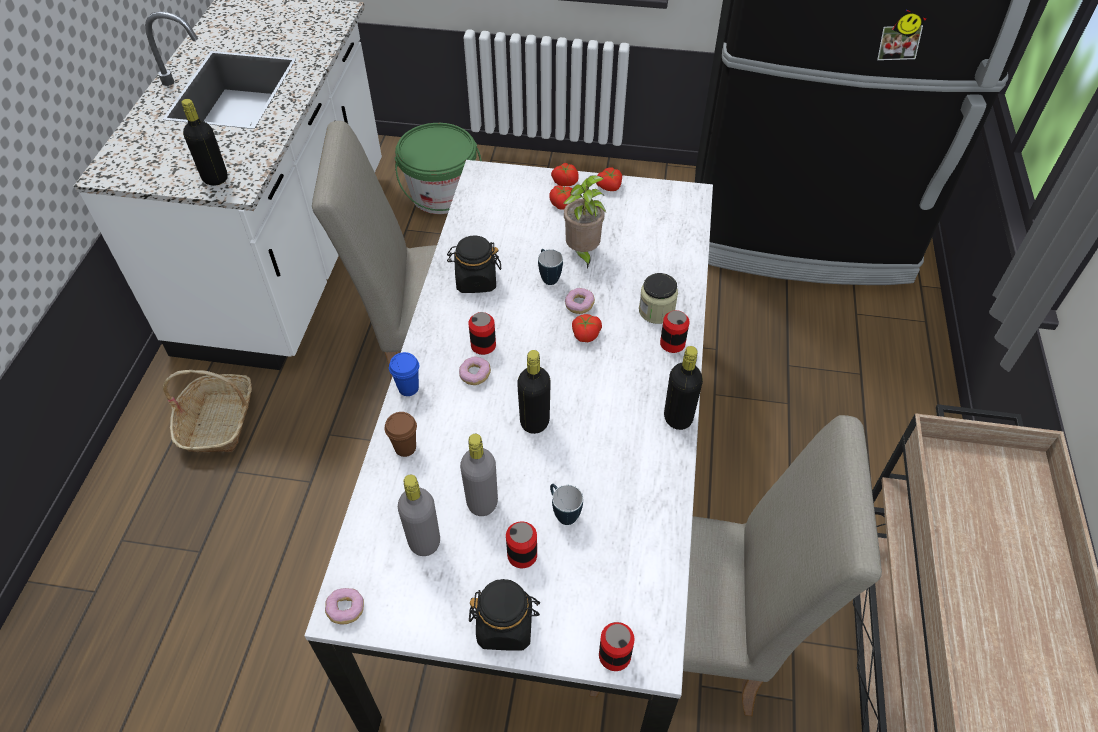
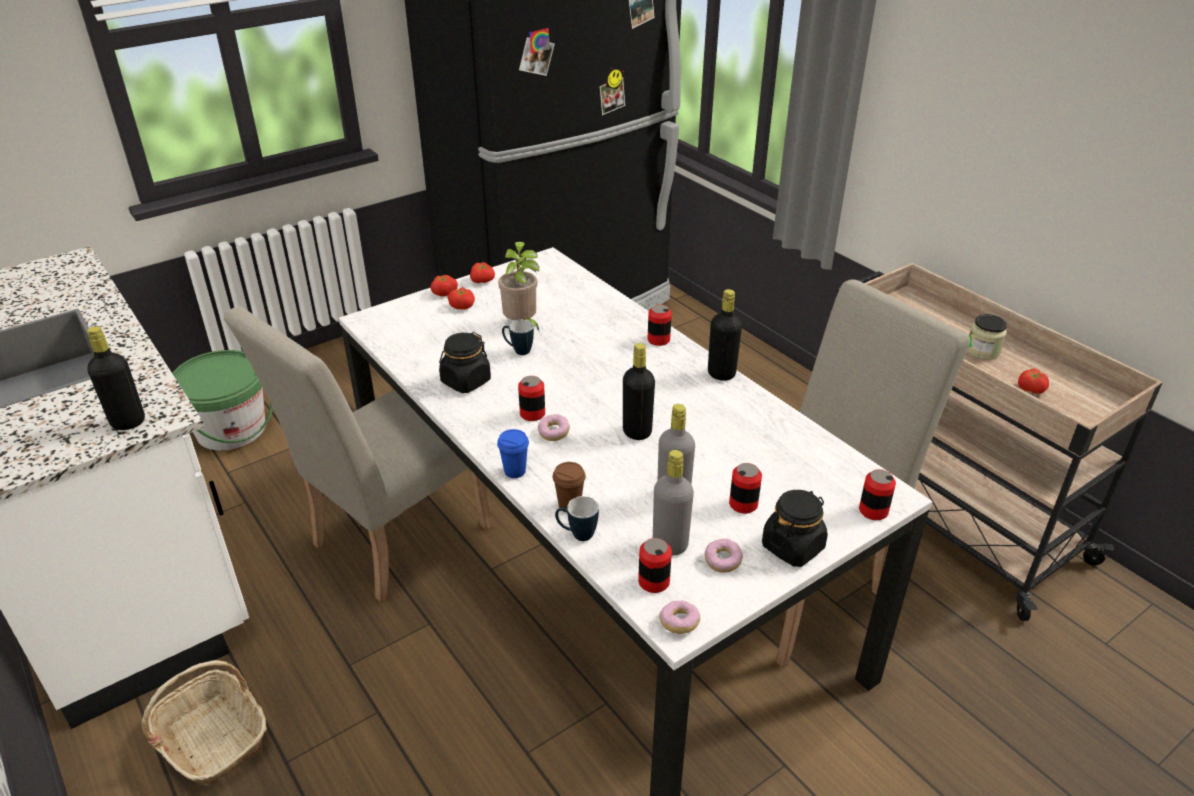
camera: 45 degrees left, 15 degrees down
mug [550,484,583,525] -> mug moved to [555,496,599,541]
donut [565,288,595,314] -> donut moved to [705,539,743,573]
tomato [572,314,602,342] -> tomato moved to [1018,369,1049,394]
jar [639,273,678,324] -> jar moved to [967,314,1007,360]
none -> can [638,538,672,593]

